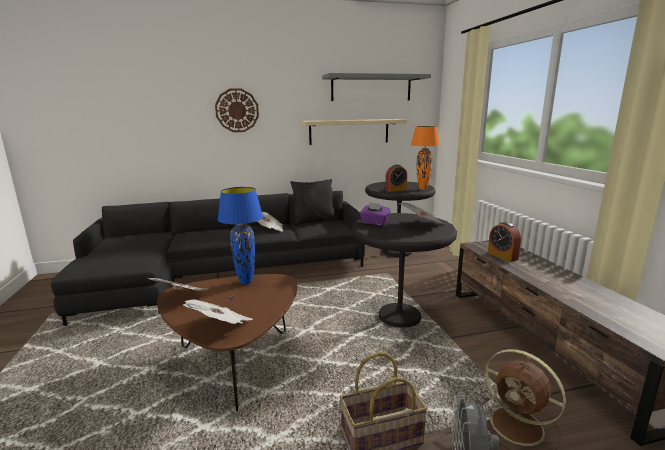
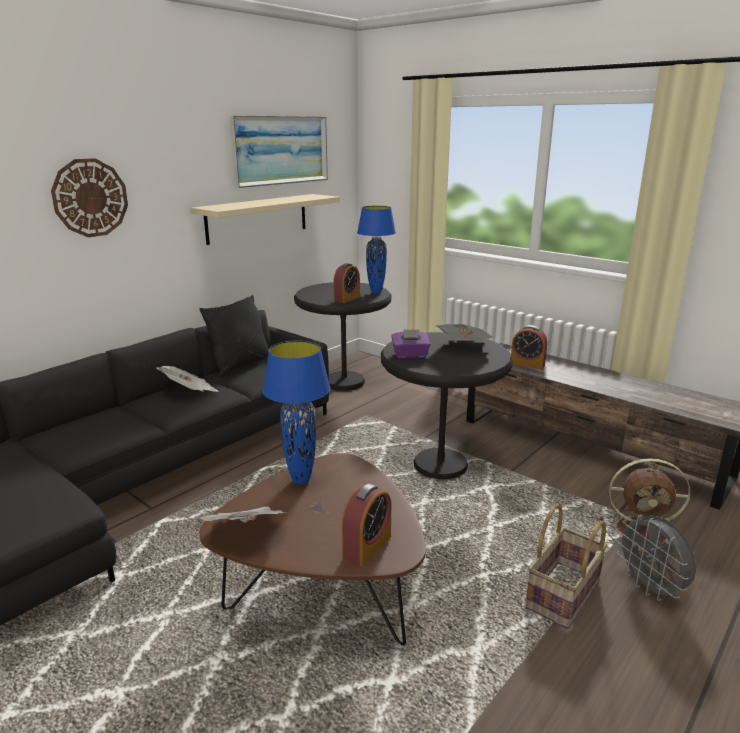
camera: 35 degrees left, 5 degrees up
newspaper [183,299,253,324] -> alarm clock [342,484,391,566]
grey shelf [322,73,431,101] -> picture [229,115,328,188]
orange table lamp [411,126,440,190] -> blue table lamp [357,206,396,294]

